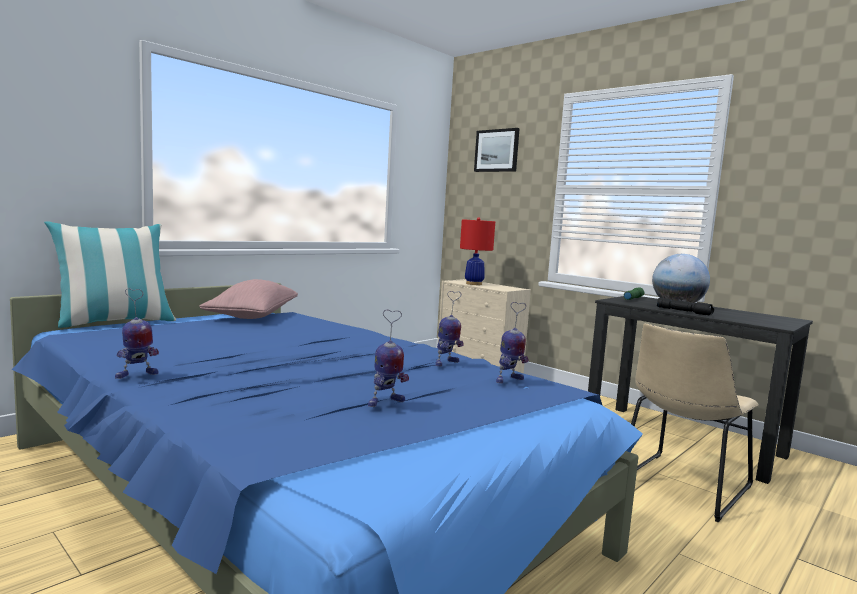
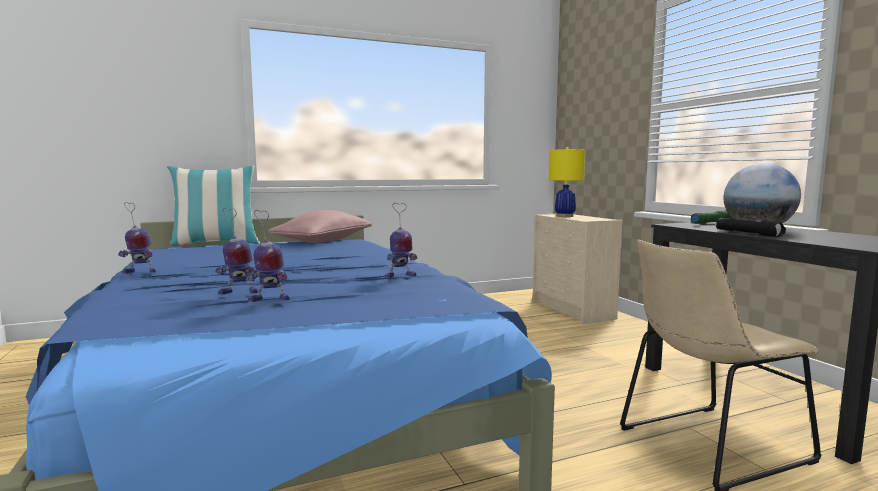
camera: 25 degrees right, 0 degrees up
red table lamp [460,218,495,285] -> yellow table lamp [549,147,585,217]
picture [474,128,520,172] -> none
toy robot [496,302,529,383] -> toy robot moved to [215,208,258,295]

